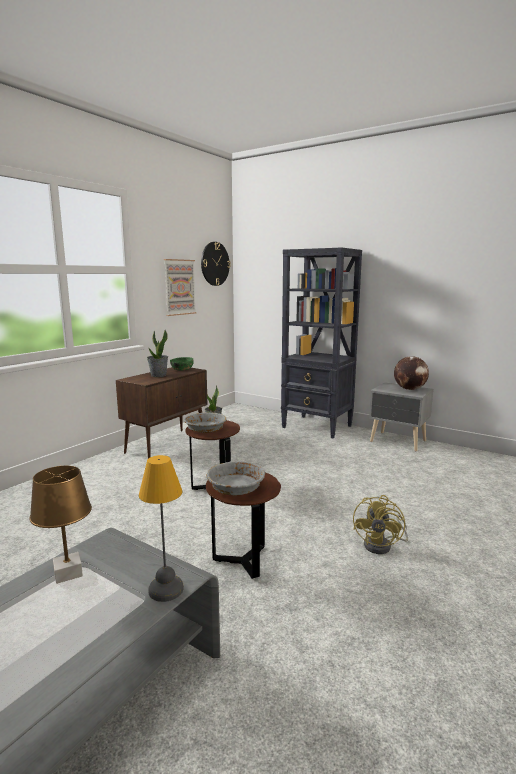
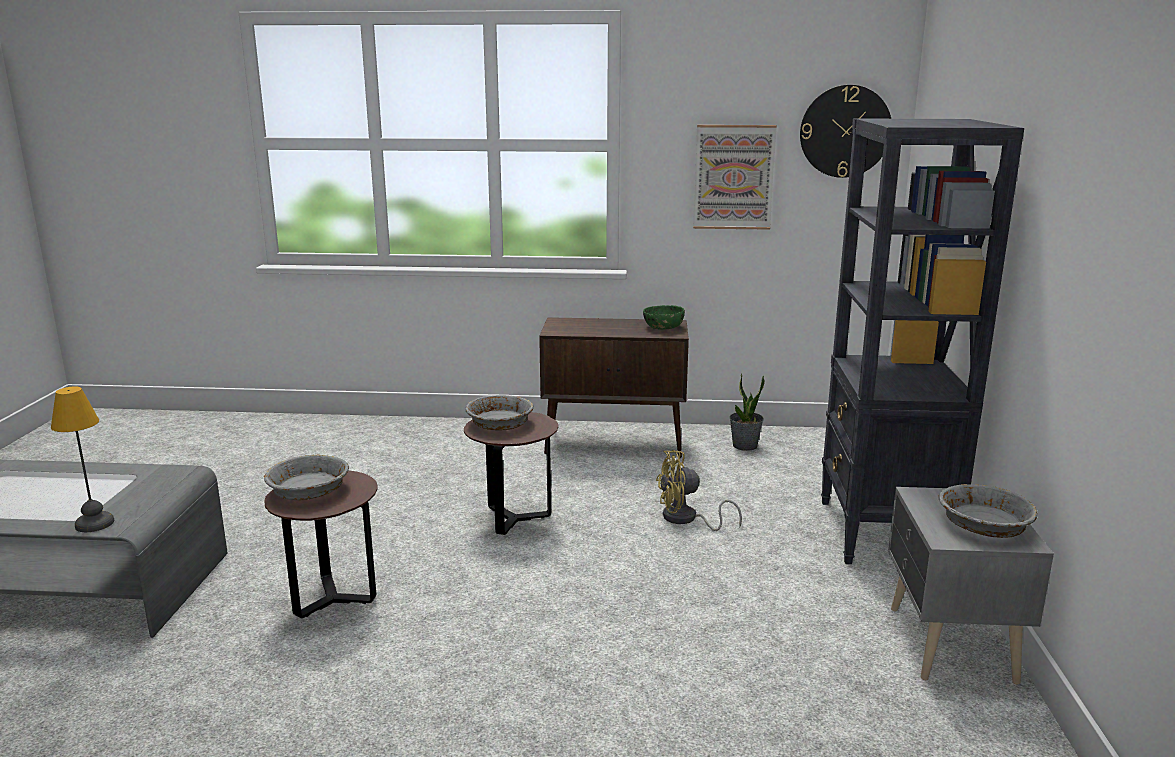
camera: 60 degrees right, 5 degrees up
brown table lamp [29,466,92,584] -> none
potted plant [147,329,168,377] -> none
yellow fan [353,495,408,554] -> yellow fan moved to [656,450,742,531]
globe [394,356,429,390] -> grey bowl [938,484,1037,538]

